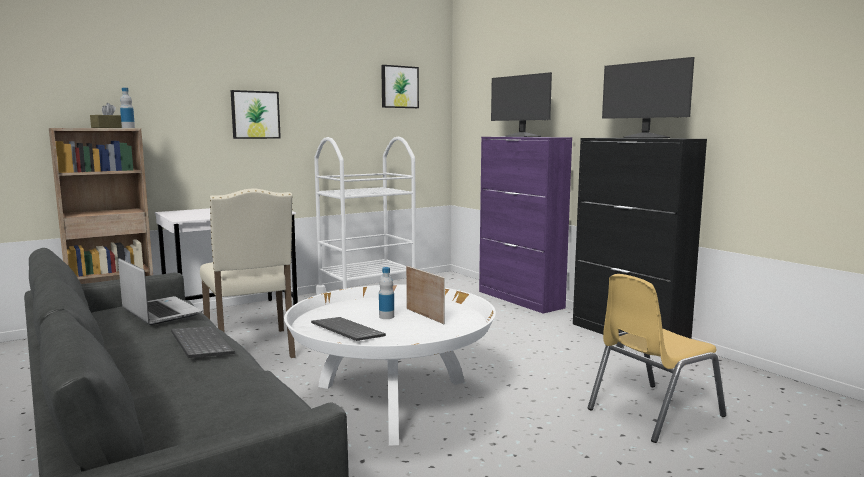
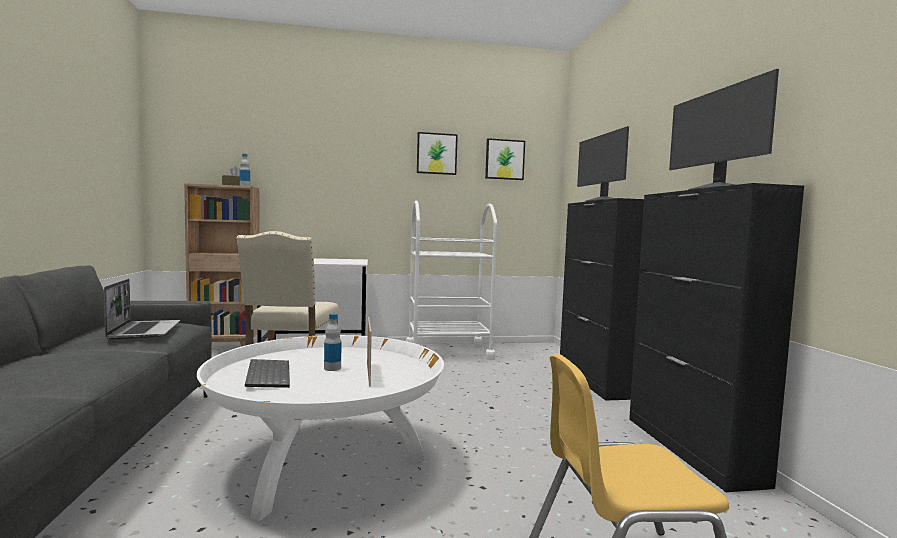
camera: 25 degrees right, 5 degrees down
keyboard [171,326,235,358] -> none
picture [231,90,281,139] -> picture moved to [417,132,458,175]
purple cabinet [479,137,572,314] -> black cabinet [560,198,644,401]

